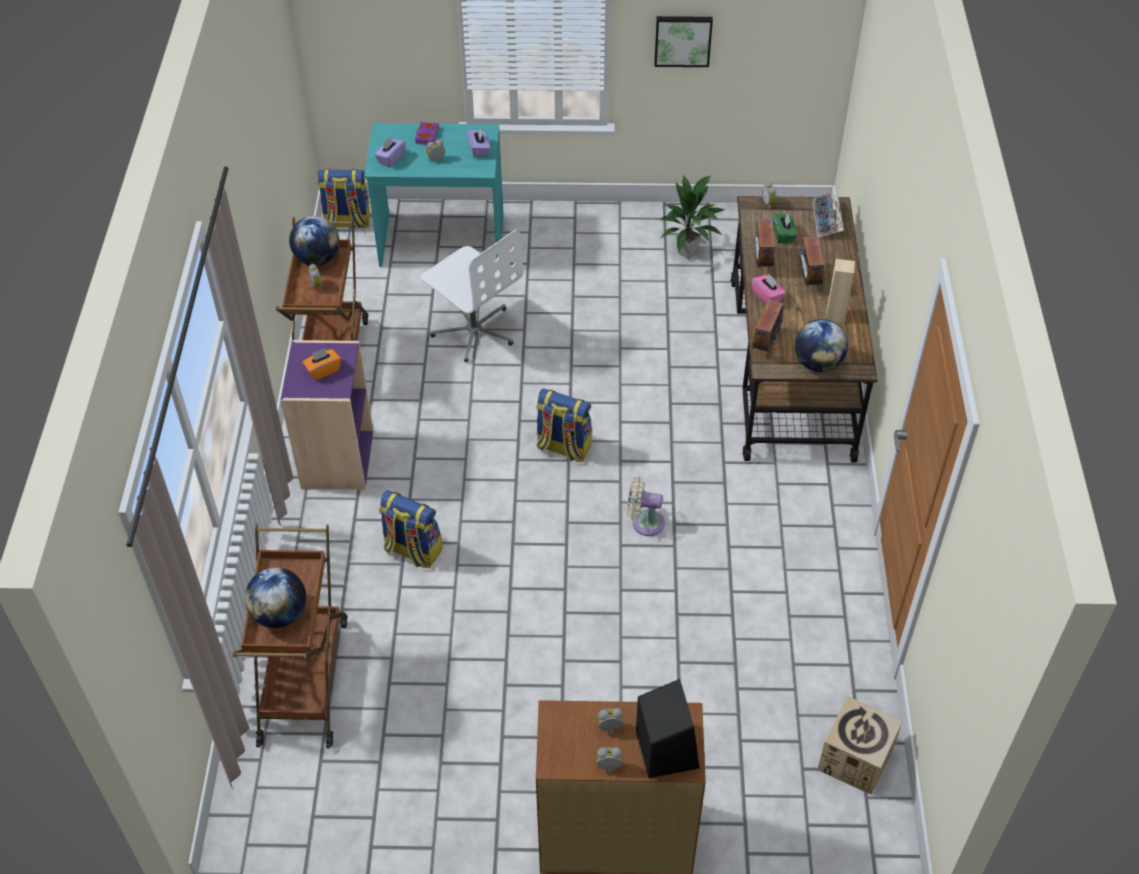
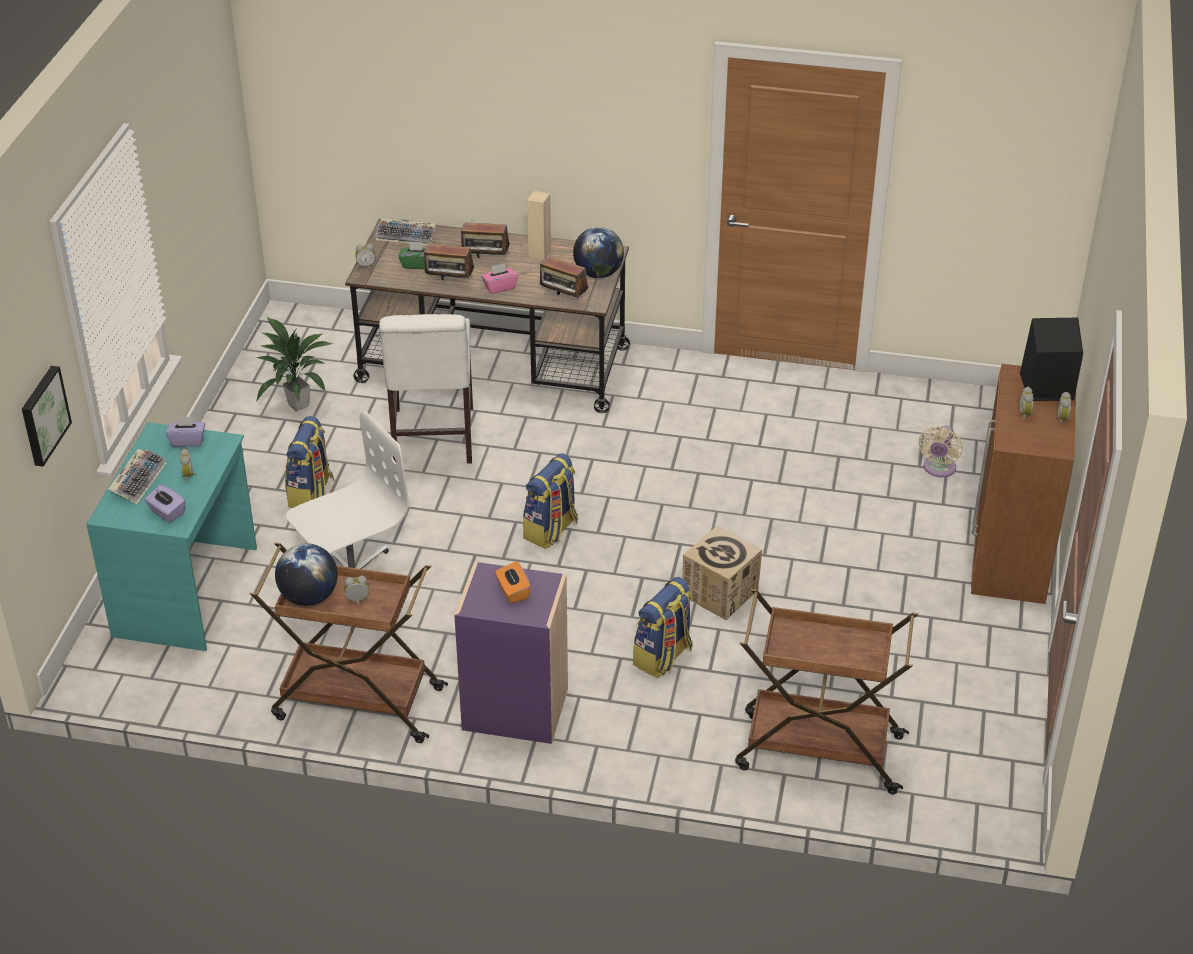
camera: 80 degrees left, 10 degrees down
globe [245,567,306,628] -> none
backpack [318,169,370,229] -> backpack moved to [285,416,334,508]
purple book [415,122,439,145] -> keyboard [108,449,166,504]
beige fan [627,476,665,536] -> beige fan moved to [919,425,963,477]
picture [654,16,713,67] -> picture moved to [22,366,72,467]
cardboard box [817,696,903,795] -> cardboard box moved to [682,526,762,620]
none -> white chair [379,314,473,464]

